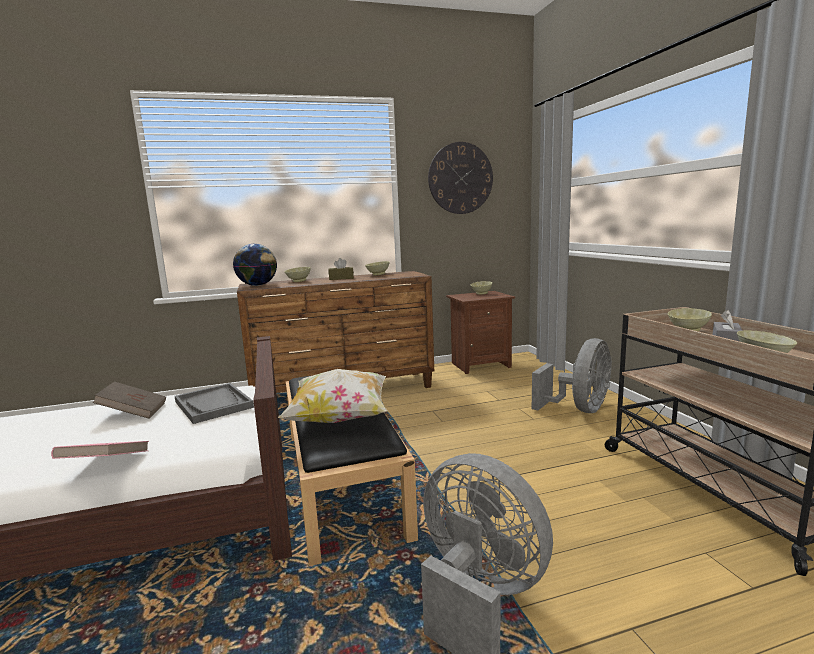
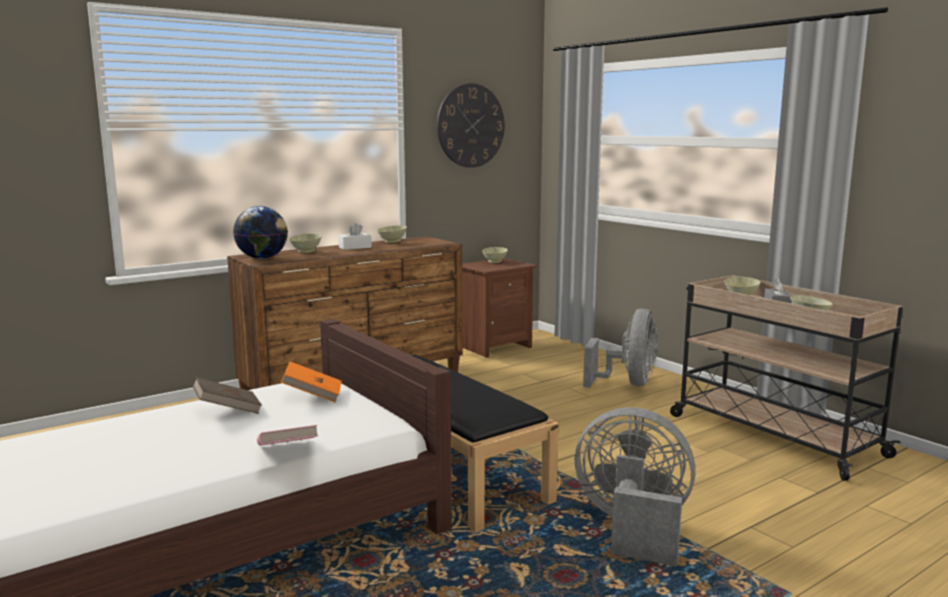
camera: 20 degrees left, 0 degrees up
grey tray [175,383,254,424] -> orange book [281,361,341,403]
pillow [278,369,388,423] -> none
brown tissue box [329,258,354,280] -> white tissue box [338,223,372,250]

